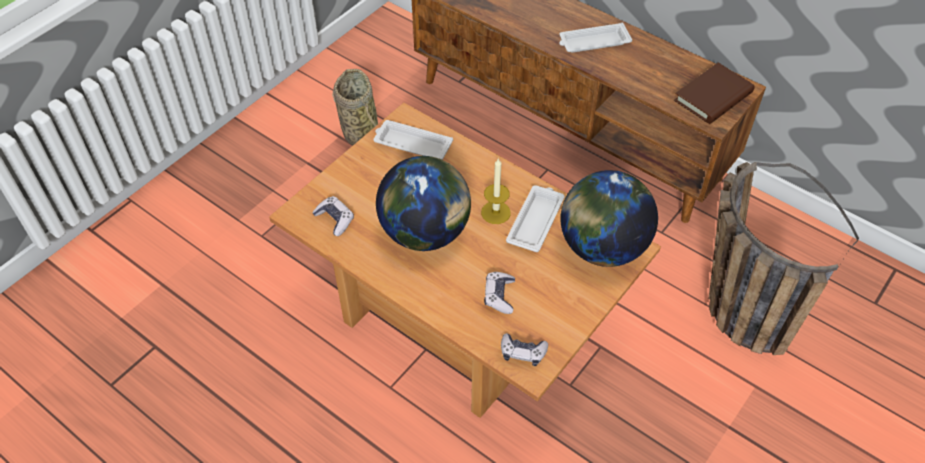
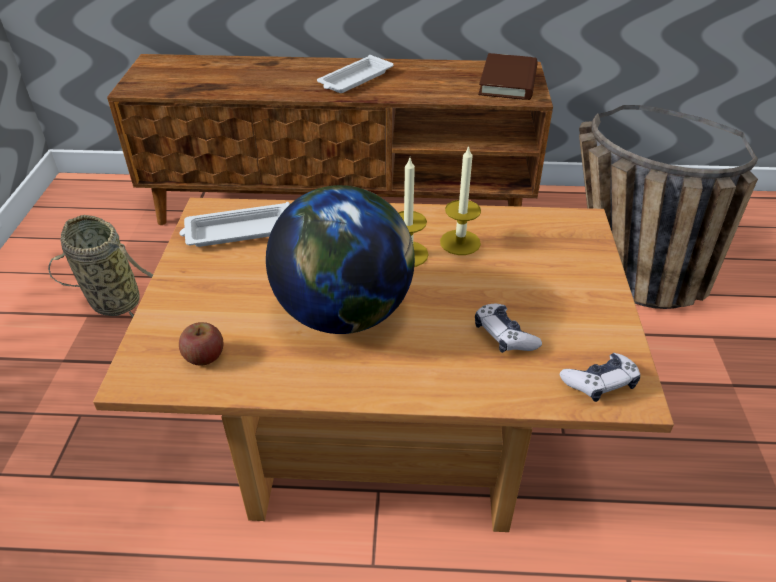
camera: 35 degrees left, 10 degrees down
game controller [312,196,354,236] -> apple [179,322,224,366]
white tray [506,185,565,252] -> candle [440,145,481,255]
globe [560,170,658,267] -> none

